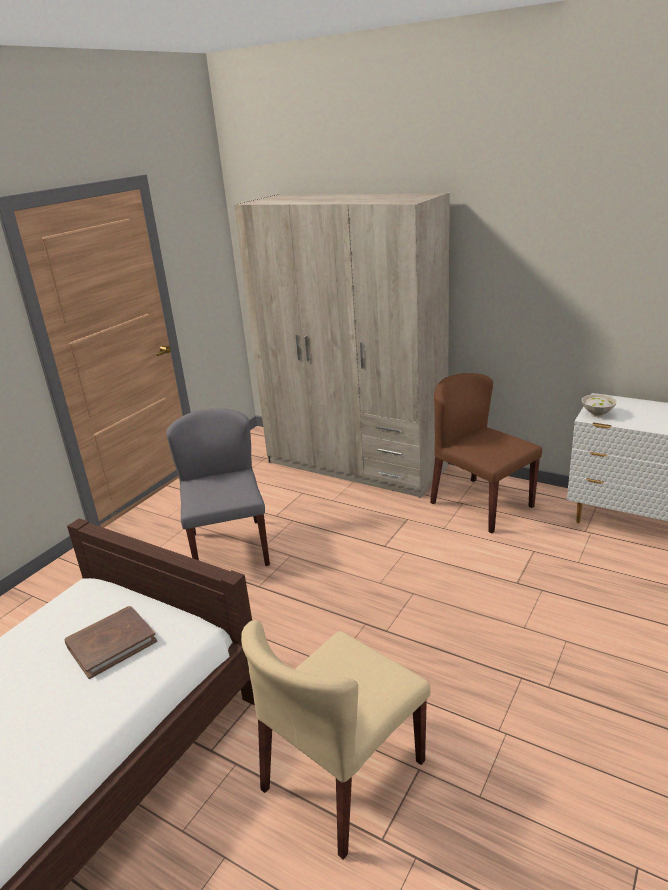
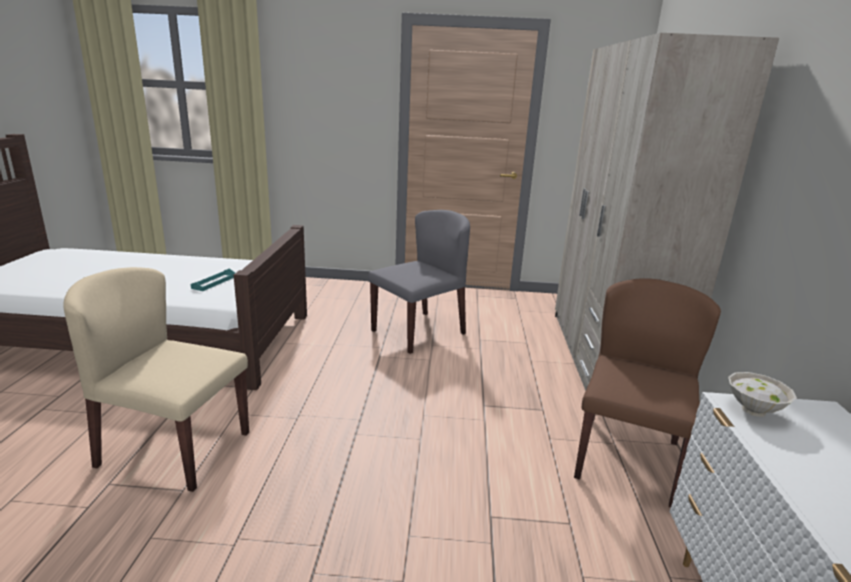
camera: 60 degrees right, 5 degrees down
brown book [65,606,157,679] -> turquoise tray [191,268,235,291]

